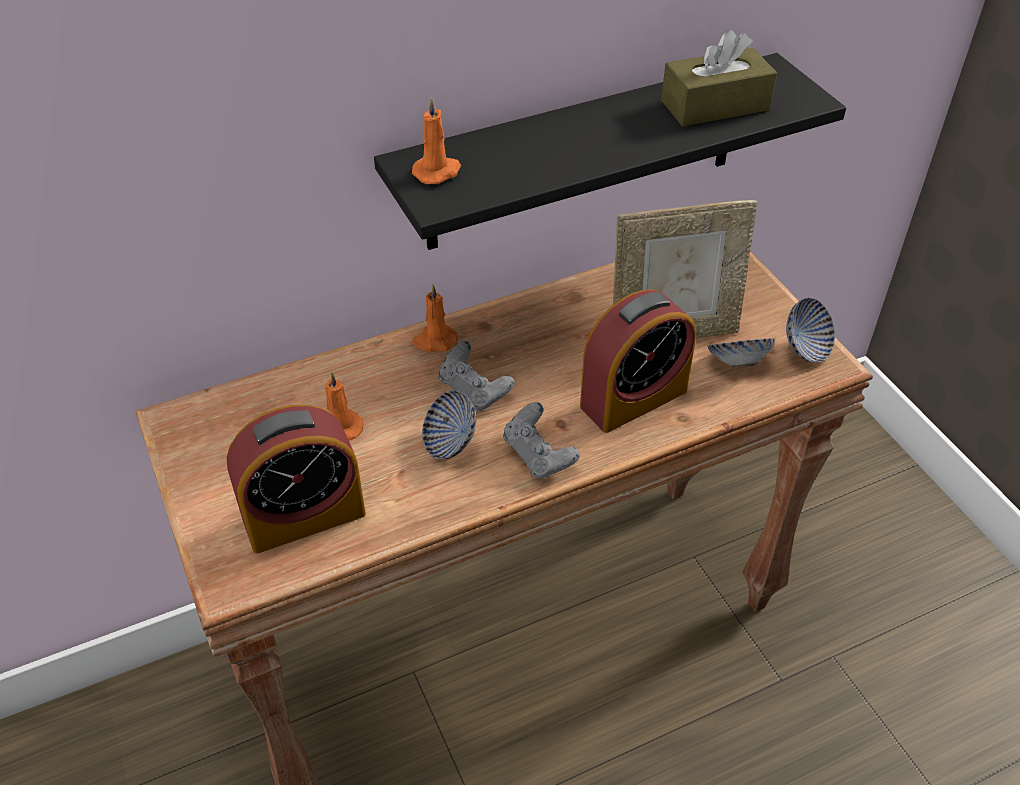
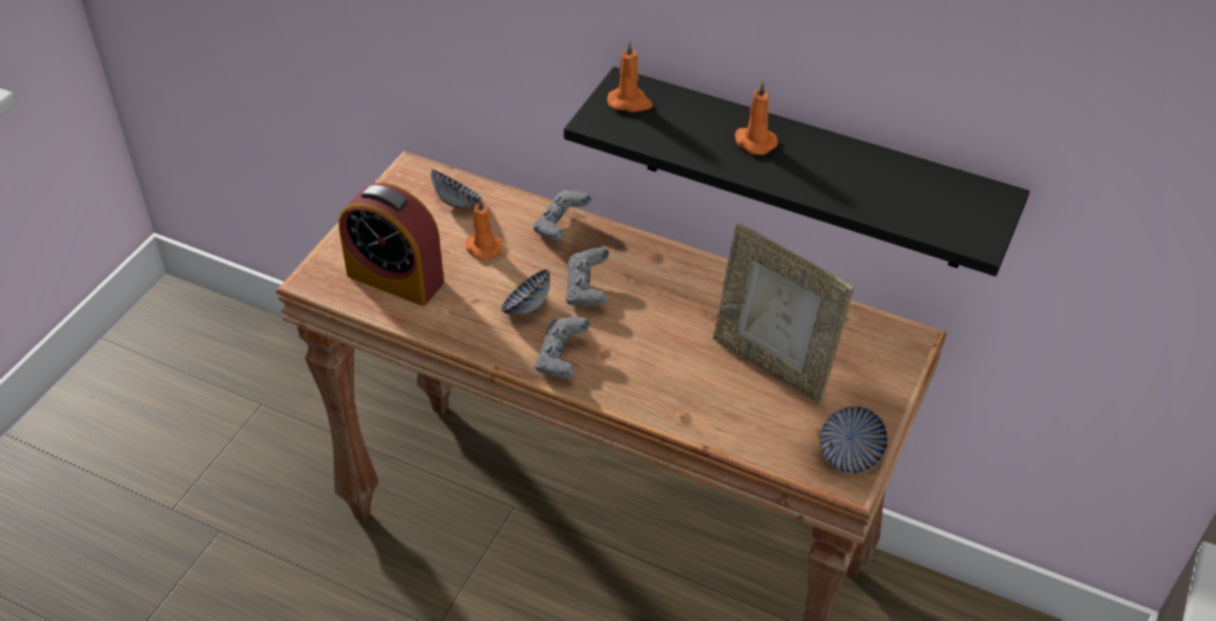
camera: 50 degrees right, 0 degrees up
orange candle [412,285,458,352] -> orange candle moved to [735,81,778,155]
alarm clock [580,289,696,433] -> none
brown tissue box [661,30,777,127] -> none
bowl [708,338,775,368] -> bowl moved to [431,170,482,210]
none -> grey game controller [533,190,592,241]

